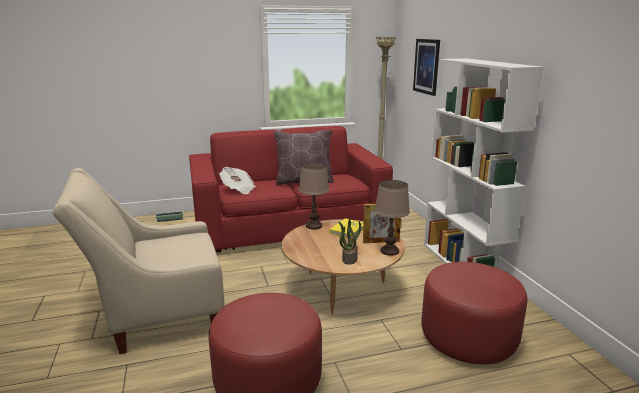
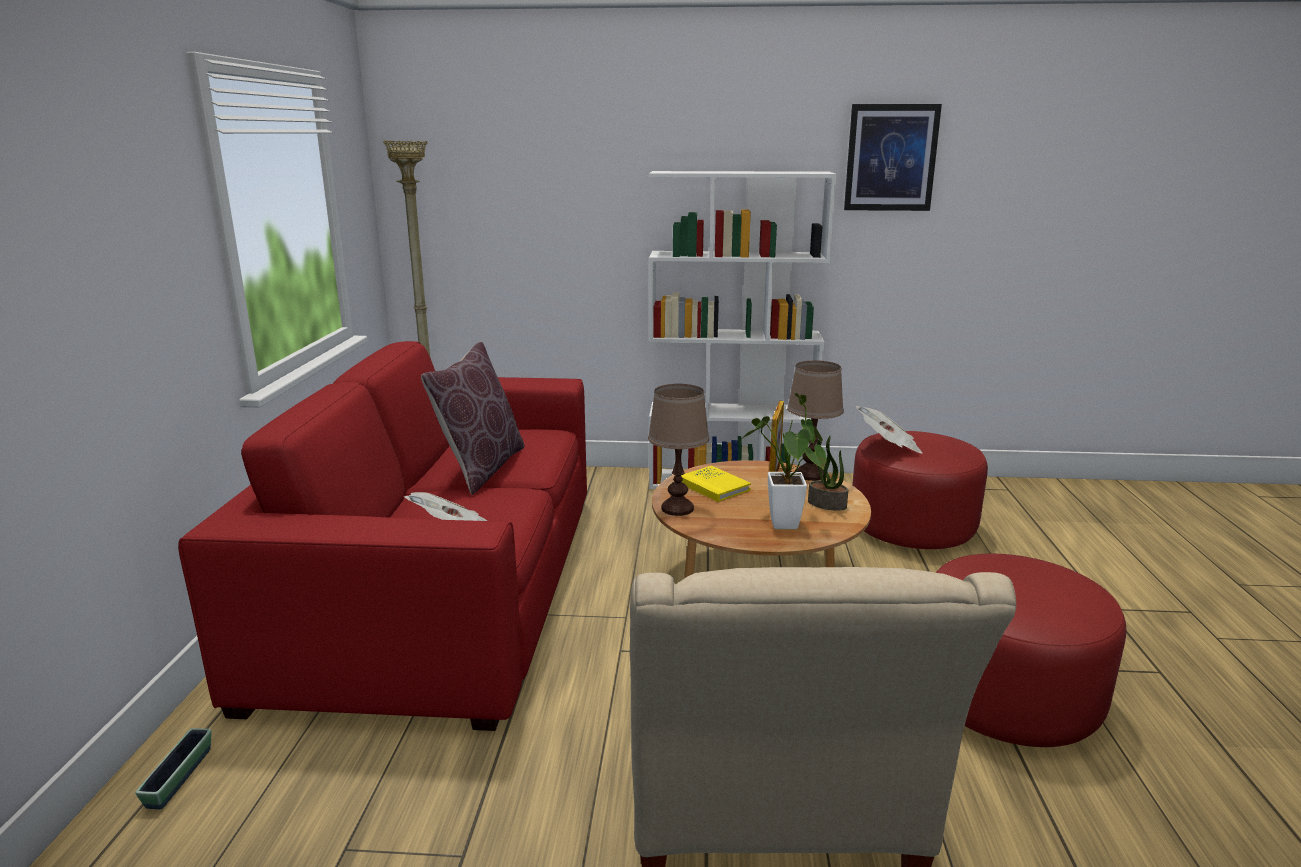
camera: 70 degrees left, 0 degrees up
picture [413,39,440,96] -> picture moved to [844,104,942,211]
none -> potted plant [740,393,827,529]
none -> newspaper [856,406,923,454]

